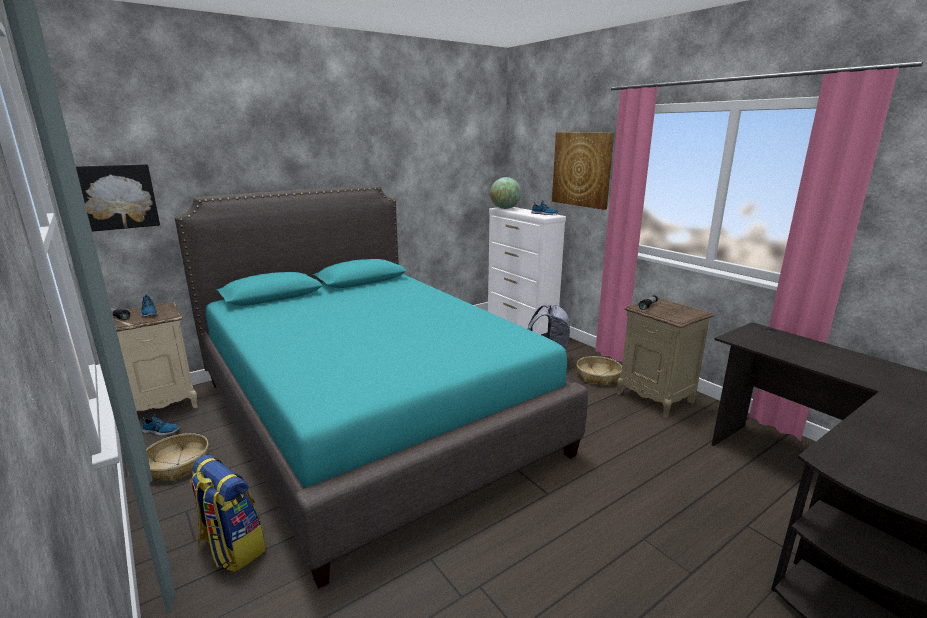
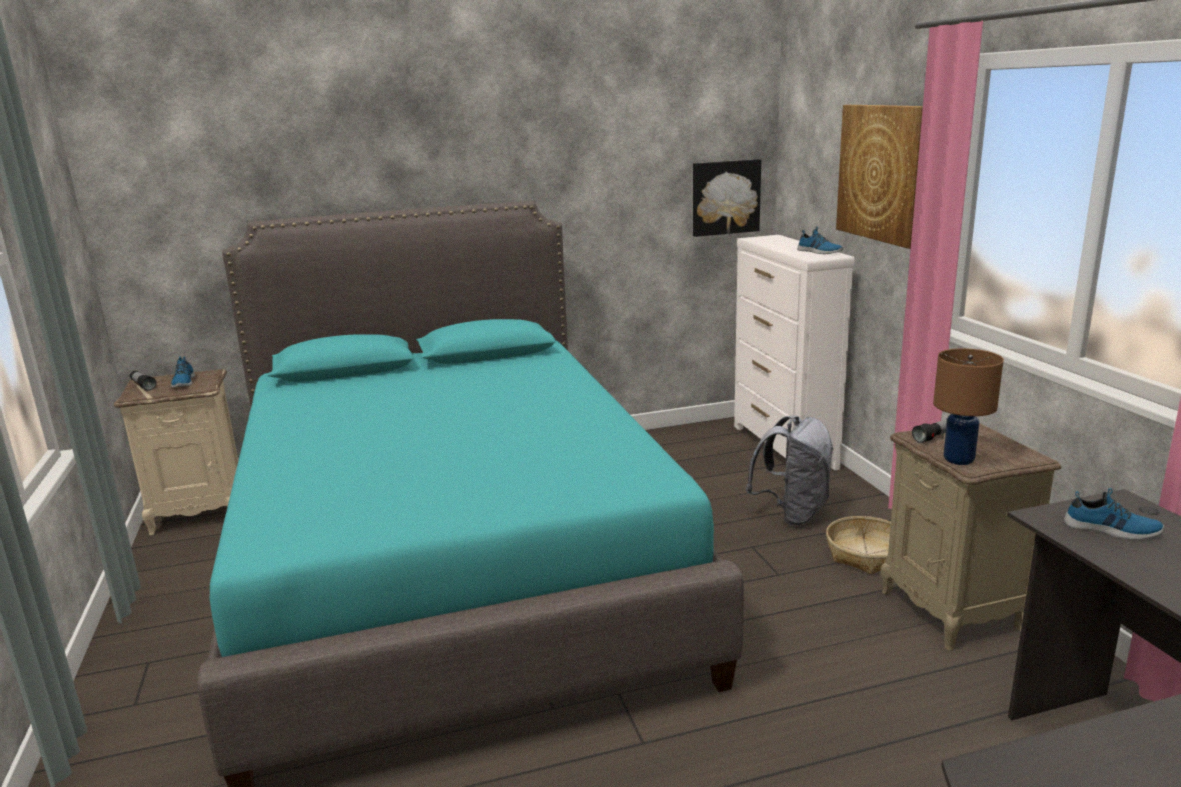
camera: 20 degrees right, 0 degrees up
picture [76,164,160,232] -> picture moved to [693,159,761,237]
shoe [142,414,180,436] -> shoe moved to [1064,488,1164,539]
basket [146,433,208,481] -> none
backpack [190,455,266,572] -> none
globe [490,177,521,209] -> none
none -> brown table lamp [933,348,1004,465]

